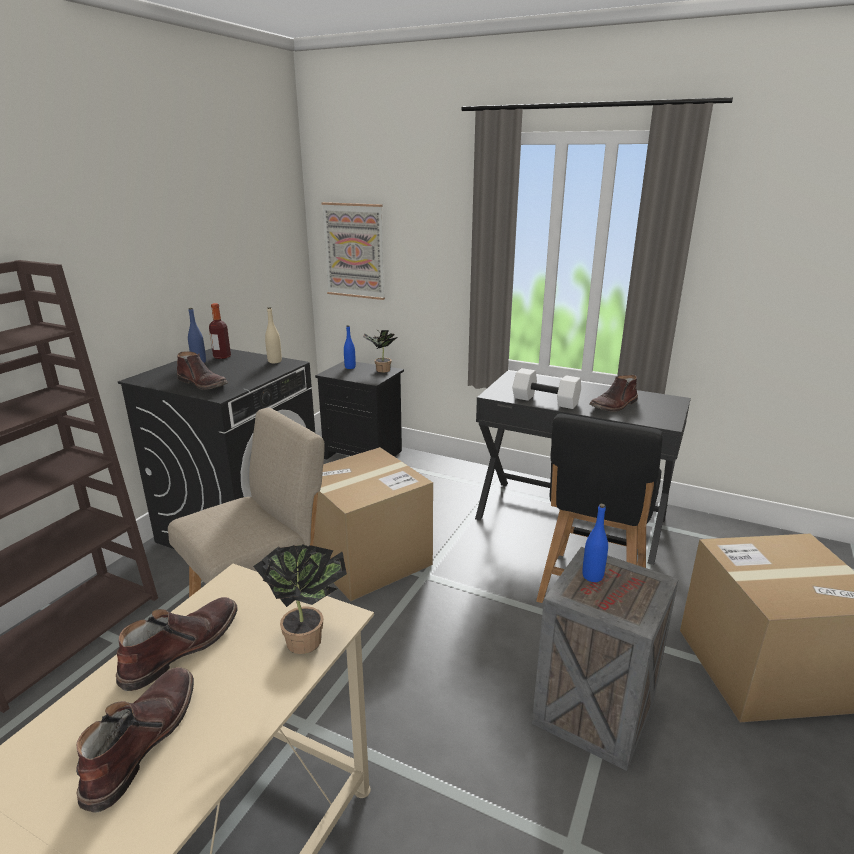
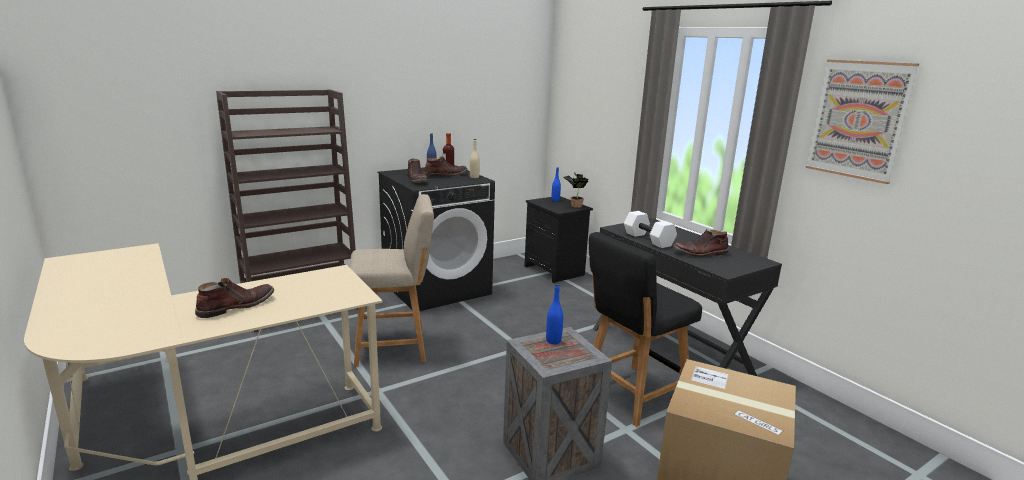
camera: 30 degrees right, 5 degrees down
brown boot [116,597,237,691] -> brown boot moved to [424,157,468,177]
potted plant [253,544,347,654] -> none
cardboard box [313,447,433,601] -> none
picture [321,202,385,300] -> picture moved to [806,59,919,184]

